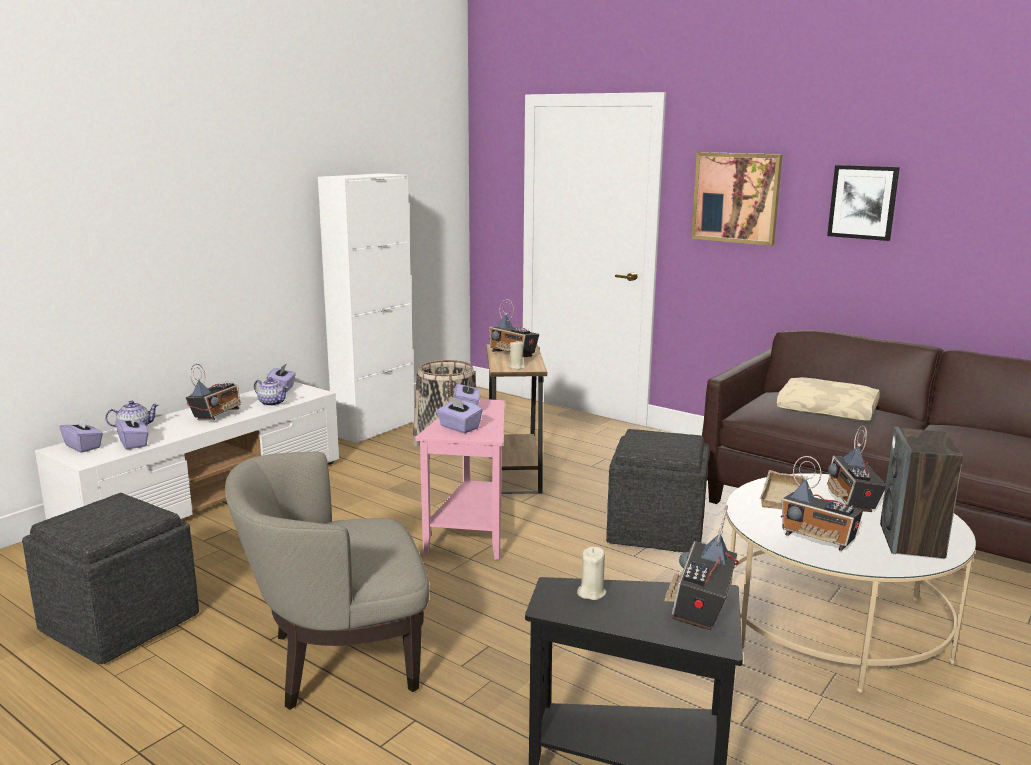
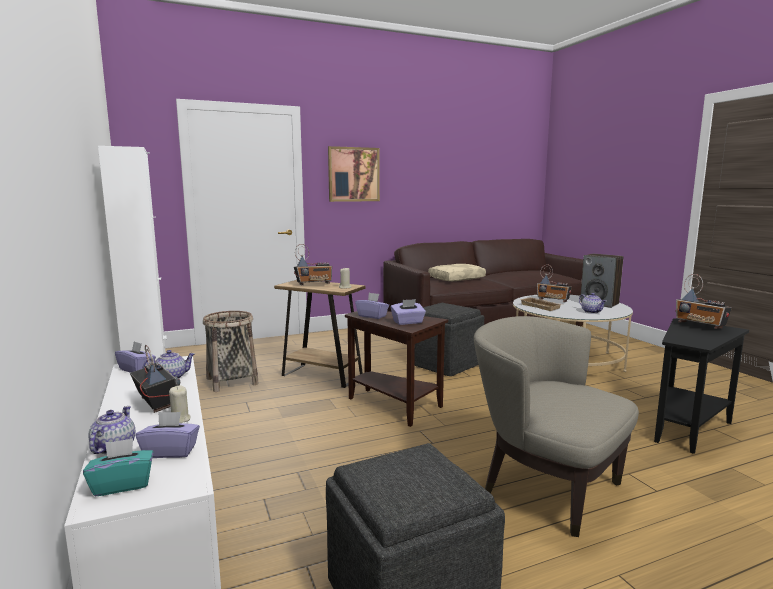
camera: 60 degrees left, 5 degrees down
purple tissue box [60,415,103,453] -> turquoise tissue box [83,438,153,496]
beige armchair [225,452,429,710] -> beige armchair turned 120 degrees clockwise [474,316,639,537]
pink side table [415,399,505,560] -> brown side table [345,311,448,427]
beige candle [577,547,606,600] -> beige candle moved to [169,386,190,423]
radio [781,456,863,551] -> teapot [579,293,606,314]
picture [827,165,900,241] -> none

